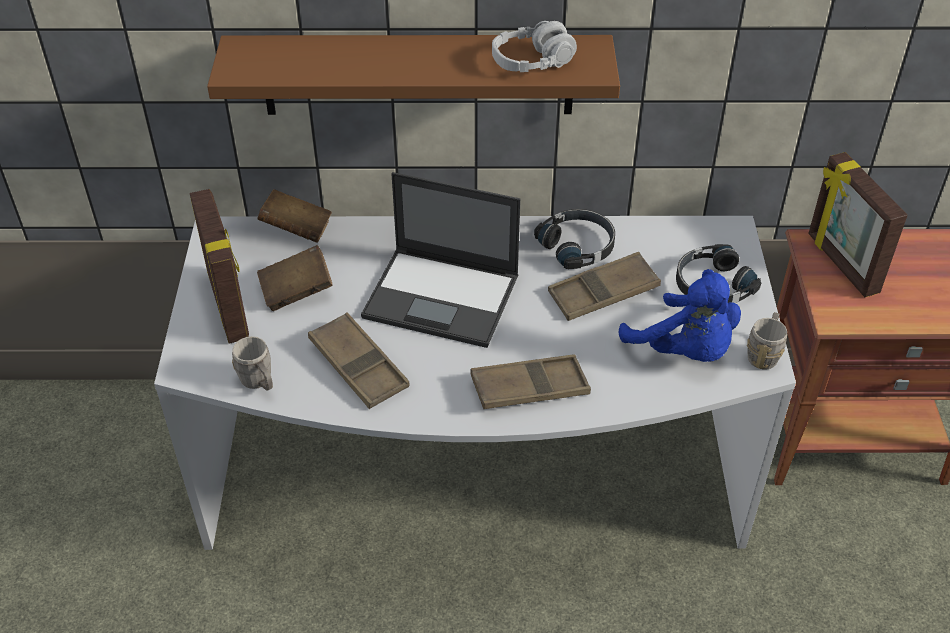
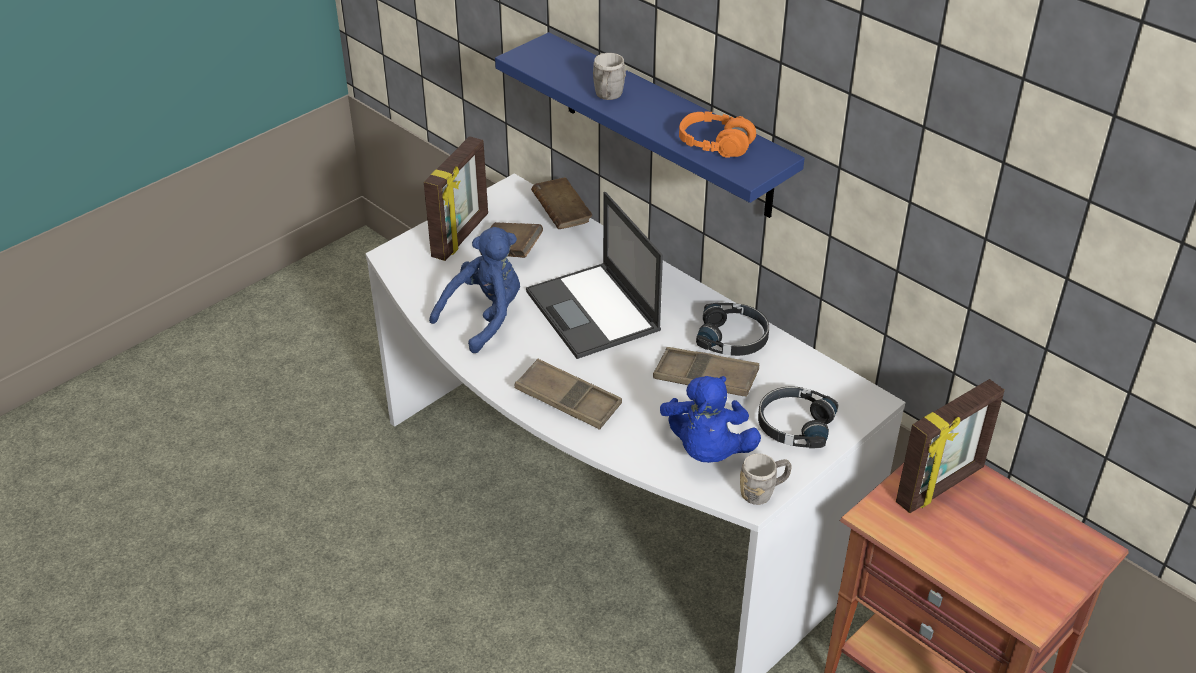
camera: 45 degrees right, 5 degrees down
brown shelf [207,35,620,115] -> blue shelf [495,32,805,218]
grey mug [232,336,273,391] -> grey mug moved to [593,53,626,100]
brown tray [308,312,410,409] -> blue plush toy [429,227,520,353]
grey headphones [492,21,577,72] -> orange headphones [679,111,756,158]
picture frame [808,152,908,297] -> picture frame turned 150 degrees counterclockwise [896,379,1005,513]

